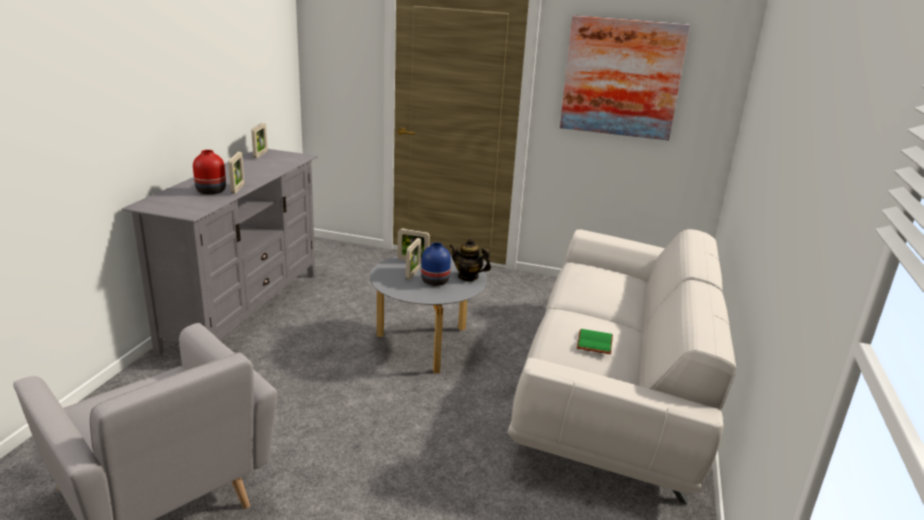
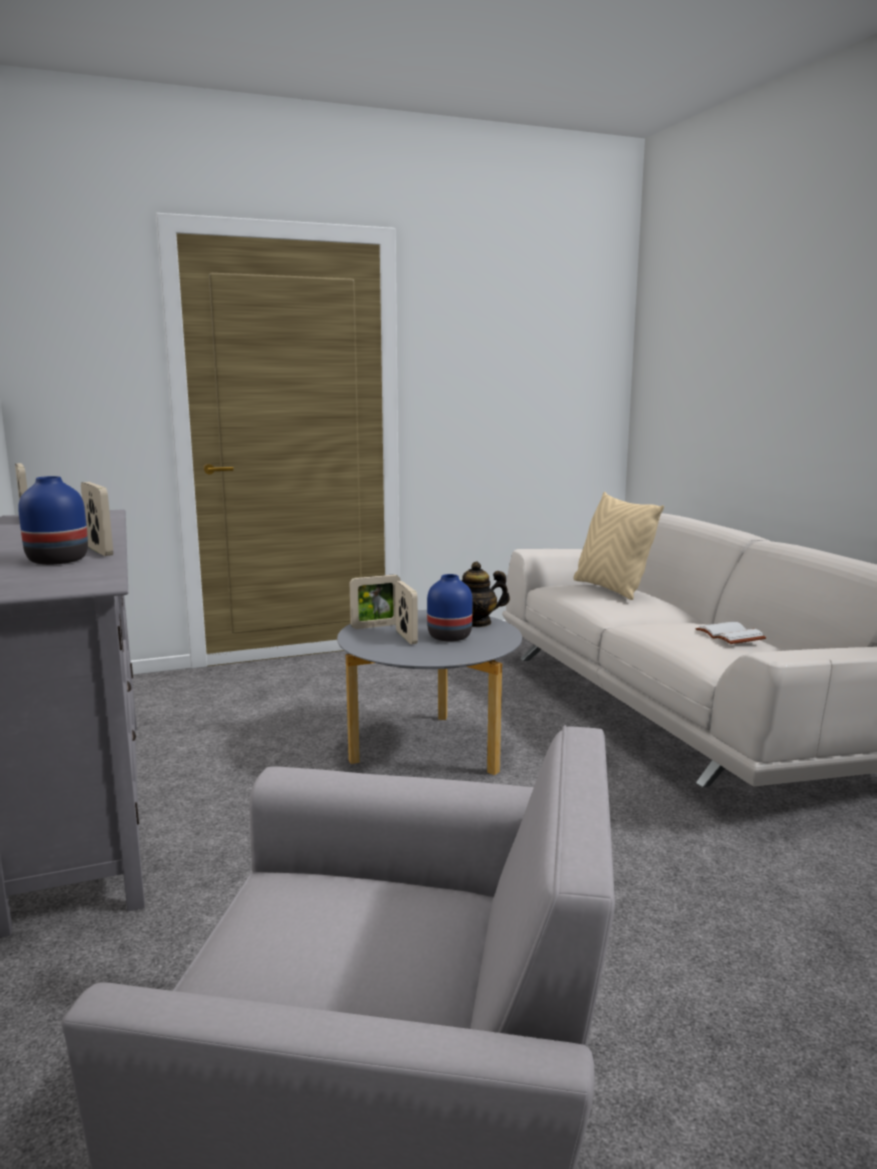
camera: 35 degrees left, 10 degrees down
red vase [193,150,226,195] -> blue vase [18,476,88,565]
picture [560,15,690,141] -> none
green book [577,329,613,354] -> white book [696,622,767,644]
none -> beige pillow [574,492,664,600]

